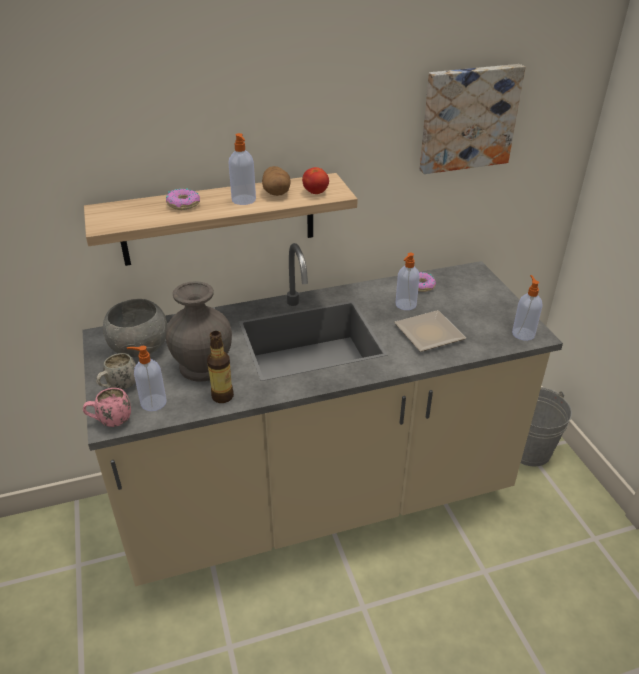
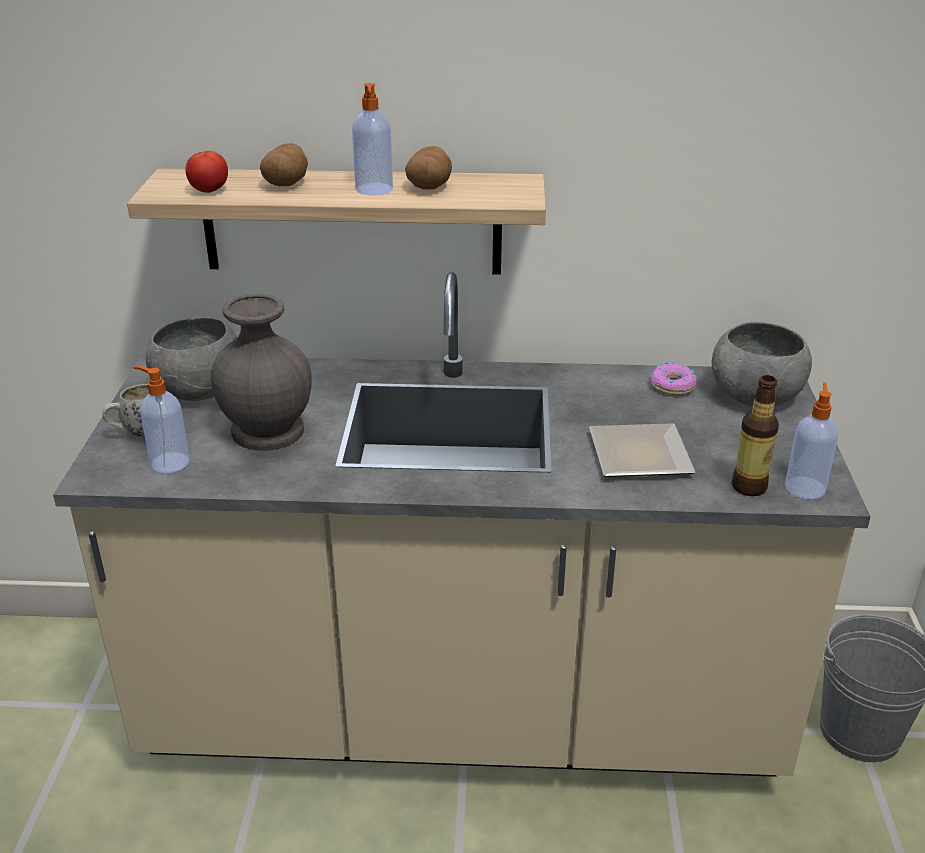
camera: 20 degrees right, 5 degrees down
pink mug [83,388,131,427] -> none
donut [166,189,200,210] -> potato [260,143,308,186]
bottle [207,331,234,403] -> bottle moved to [732,375,779,496]
tomato [302,167,329,194] -> tomato moved to [185,151,228,193]
soap dispenser [396,253,420,310] -> none
picture [420,64,526,174] -> none
none -> grey bowl [712,322,812,406]

